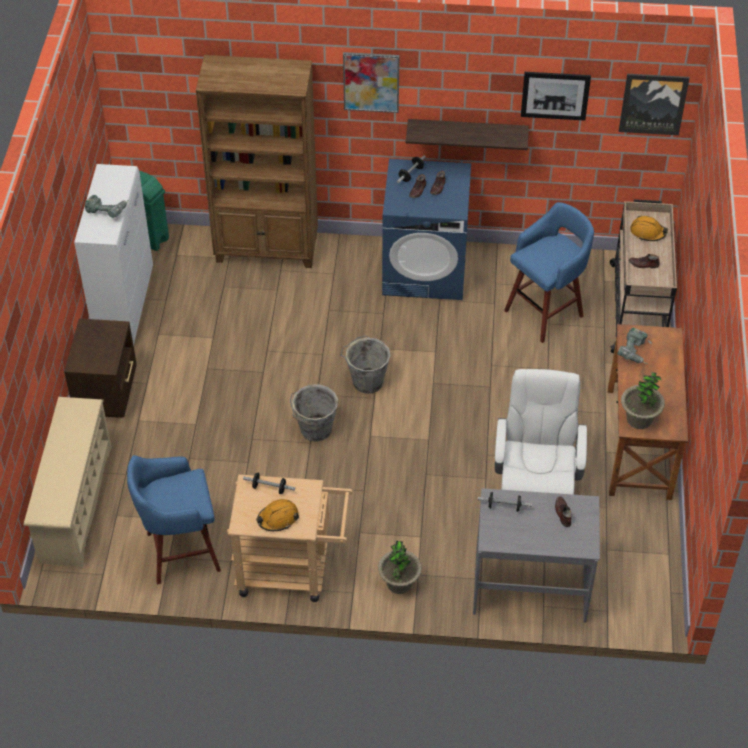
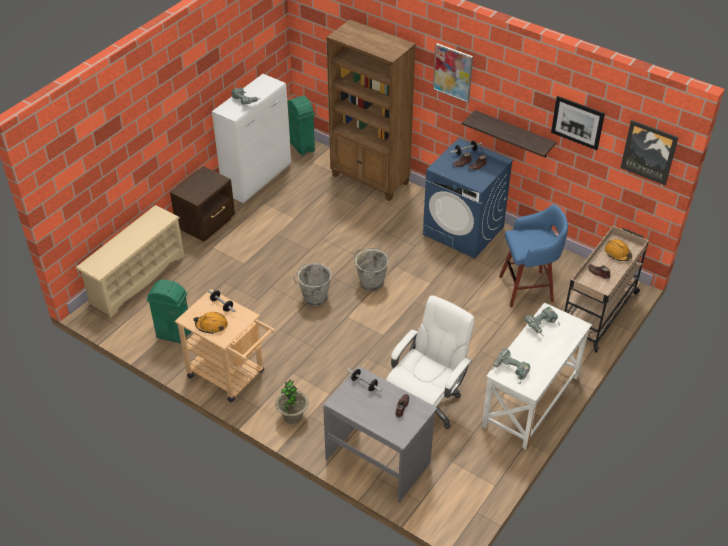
camera: 30 degrees right, 5 degrees down
blue stool [127,455,221,584] -> green trash can [147,279,191,343]
brown desk [608,324,688,500] -> white desk [482,302,592,450]
potted plant [621,372,665,429] -> power drill [492,348,530,384]

